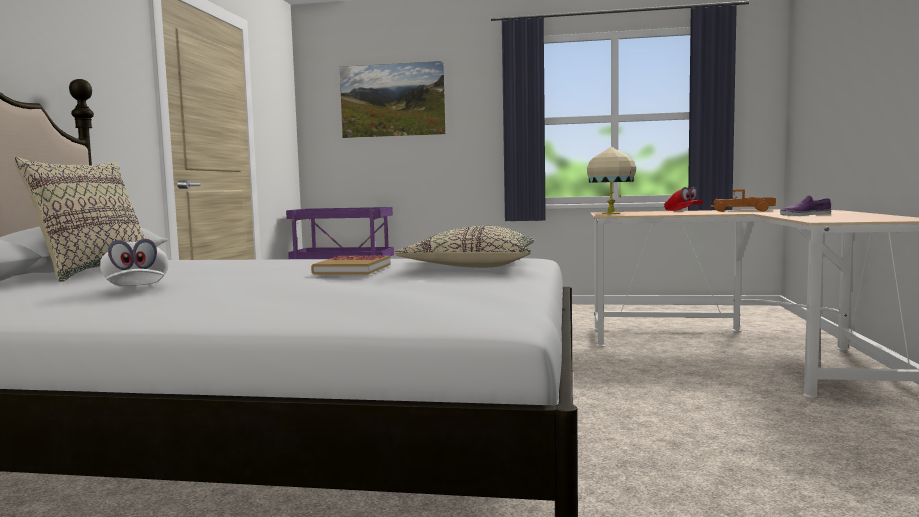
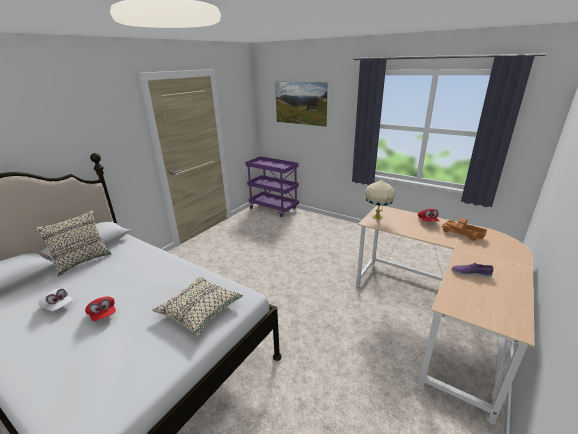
camera: 25 degrees right, 20 degrees up
white cap [100,239,168,286] -> white cap turned 60 degrees counterclockwise [39,288,73,311]
book [311,256,391,274] -> none
none -> red cap [85,297,116,321]

